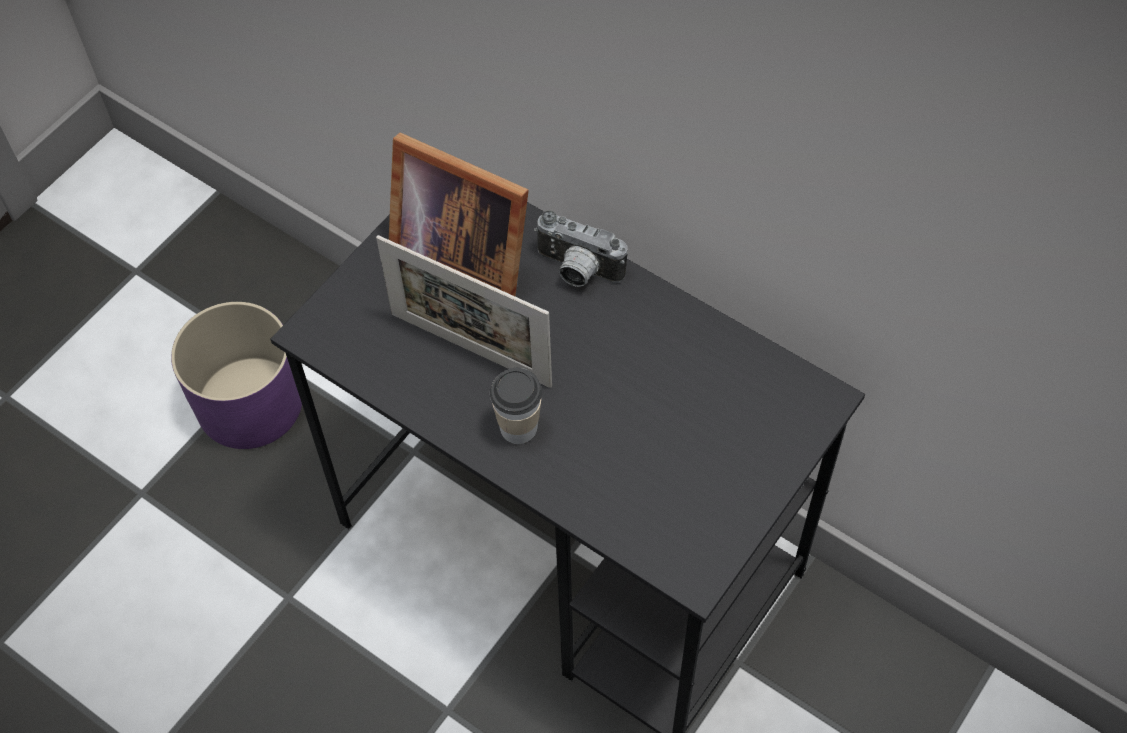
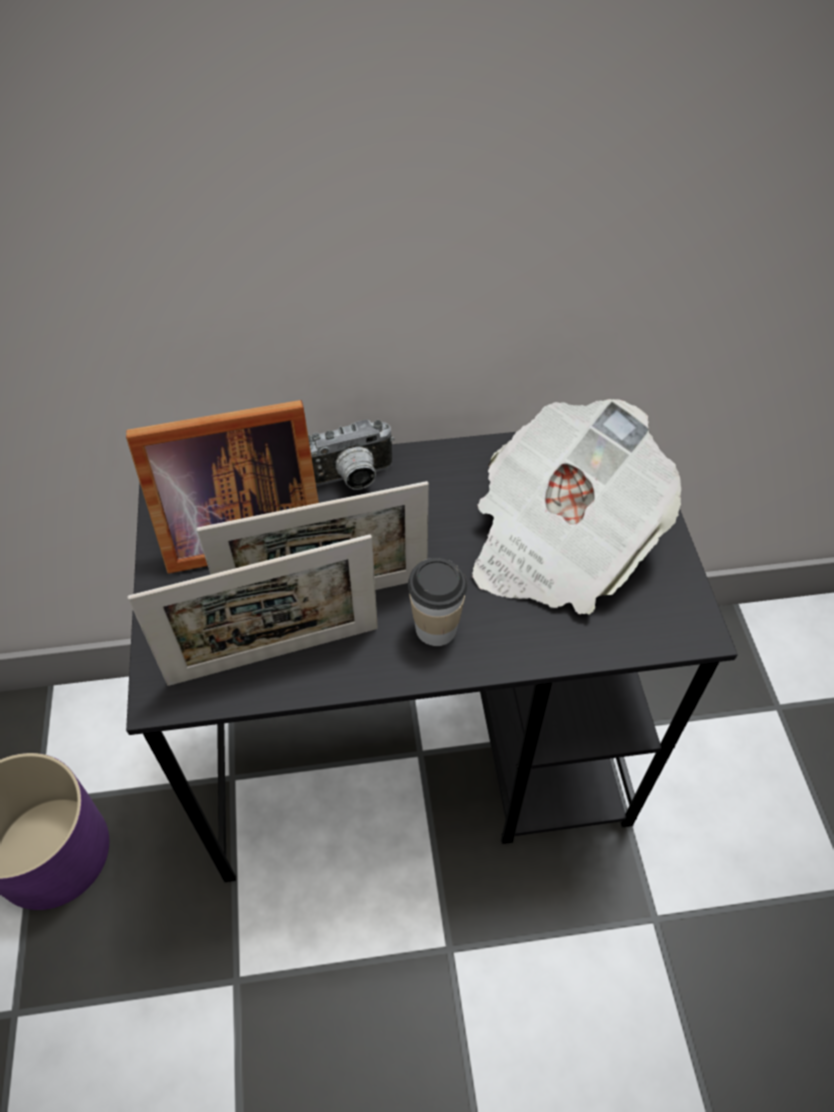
camera: 45 degrees left, 5 degrees down
none -> picture frame [128,534,378,686]
none -> newspaper [472,399,681,614]

